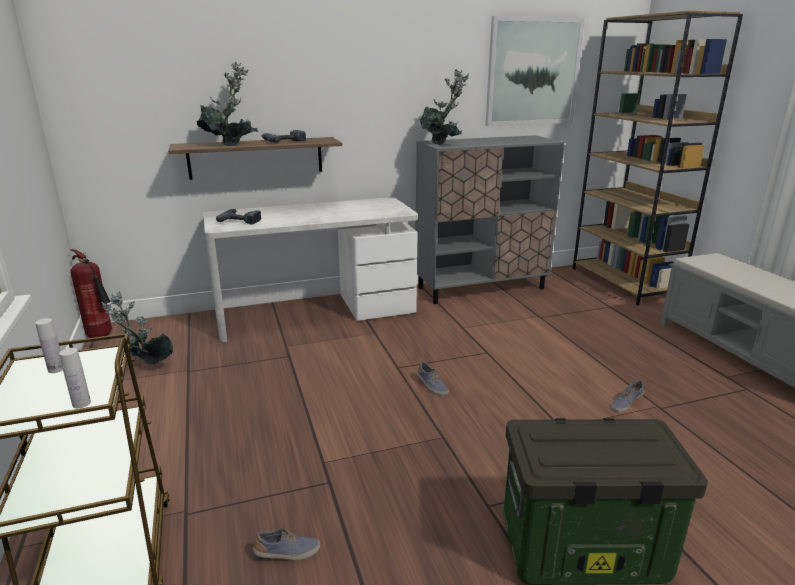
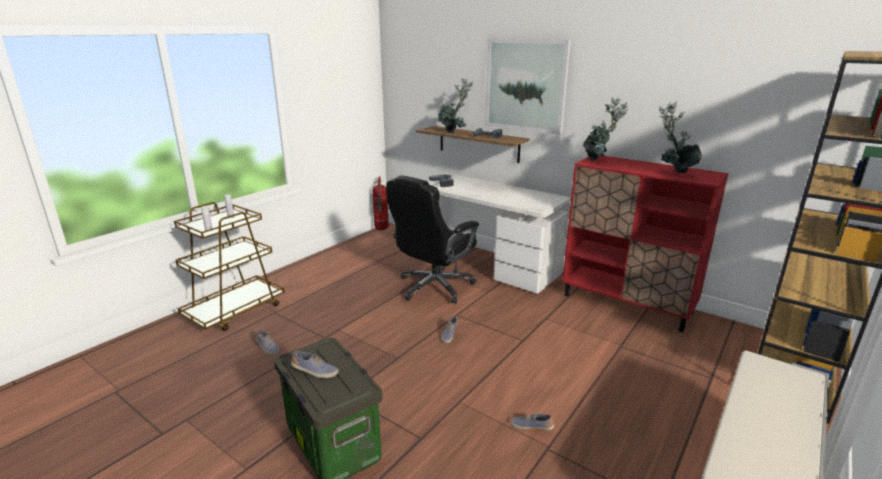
camera: 55 degrees right, 0 degrees up
potted plant [102,291,173,365] -> potted plant moved to [659,101,702,173]
grey cabinet [416,135,565,304] -> red cabinet [562,155,729,332]
picture [485,16,585,126] -> picture moved to [485,39,571,135]
none -> shoe [291,350,339,378]
none -> black office chair [386,175,479,304]

